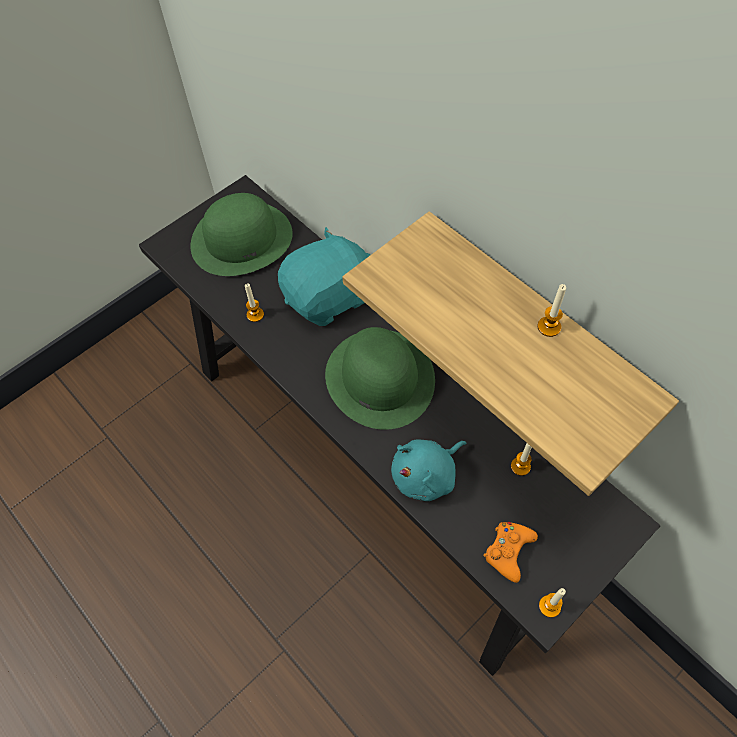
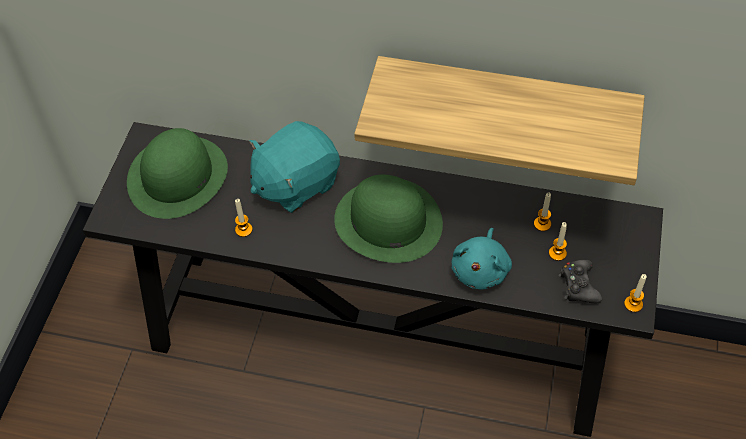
camera: 35 degrees left, 5 degrees down
turquoise plush toy [278,227,370,326] -> turquoise plush toy turned 150 degrees counterclockwise [249,121,340,213]
orange game controller [483,522,538,583] -> black game controller [559,260,602,303]
candle [538,284,566,337] -> candle moved to [549,222,567,261]

